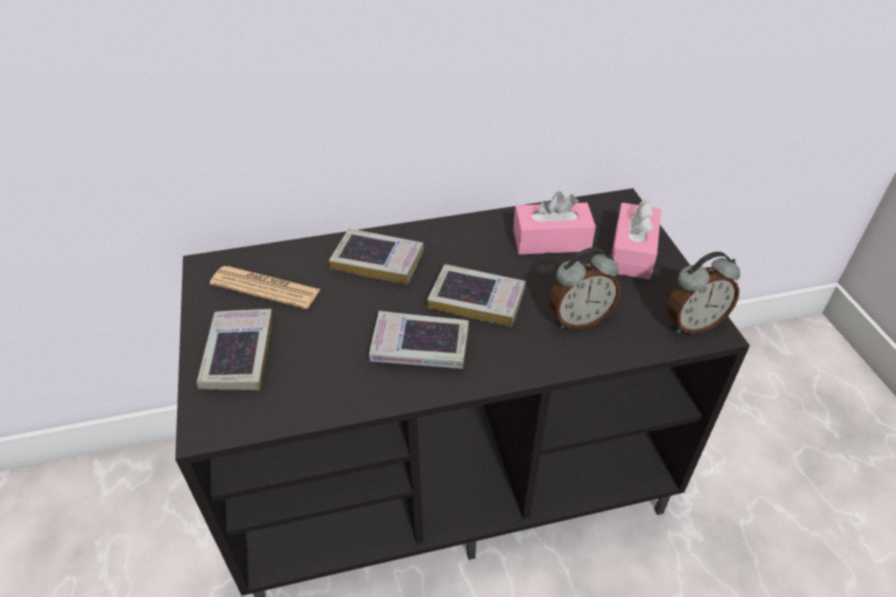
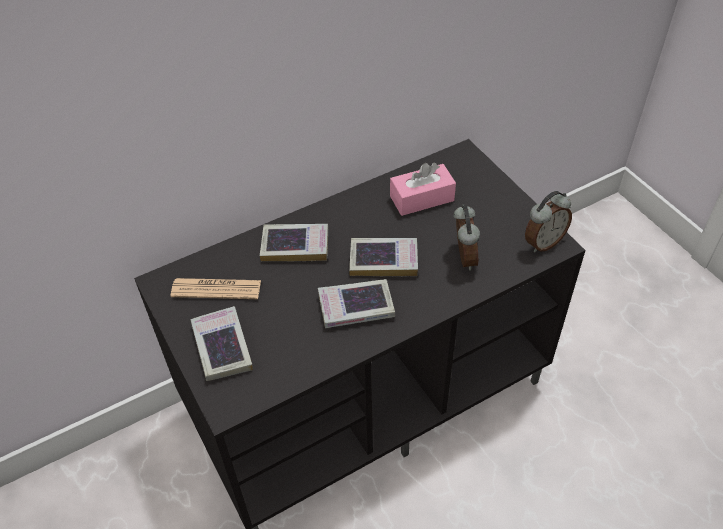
camera: 15 degrees left, 5 degrees up
alarm clock [549,247,620,329] -> alarm clock turned 60 degrees counterclockwise [454,204,480,271]
pink tissue box [612,198,661,280] -> none

